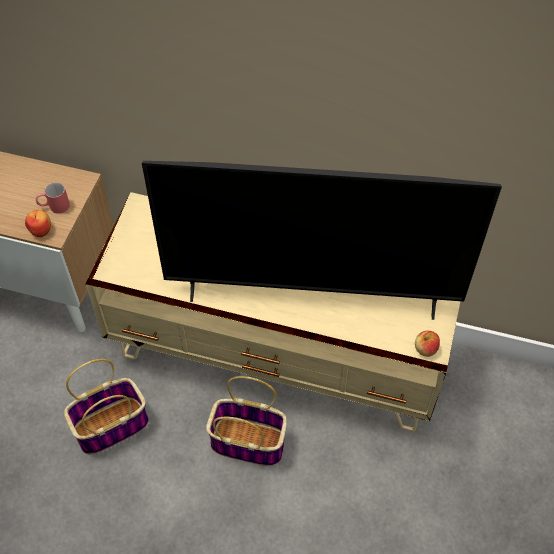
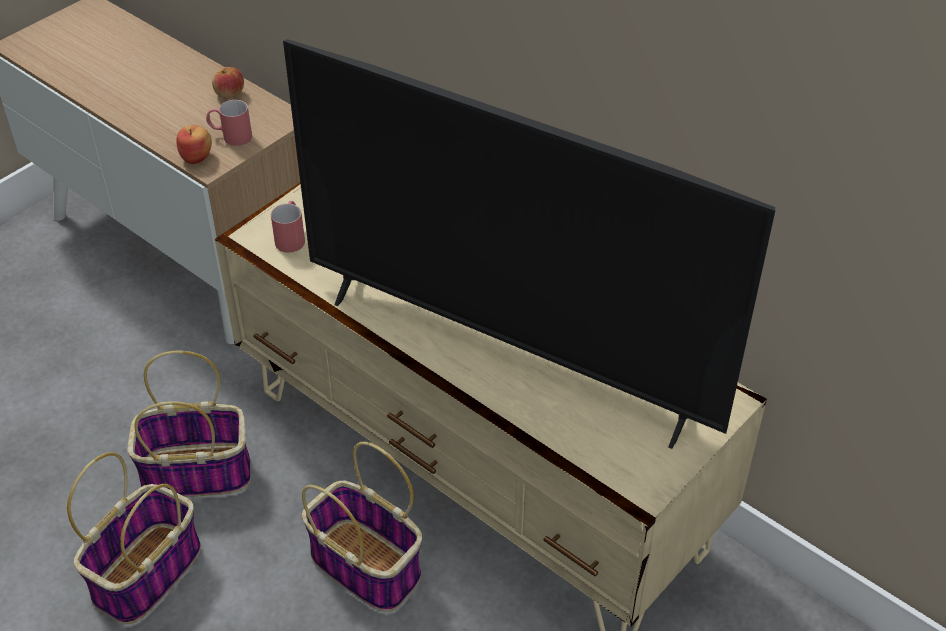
camera: 25 degrees right, 10 degrees down
apple [415,331,440,357] -> apple moved to [212,67,244,99]
none -> basket [67,452,201,624]
none -> red mug [271,201,305,253]

